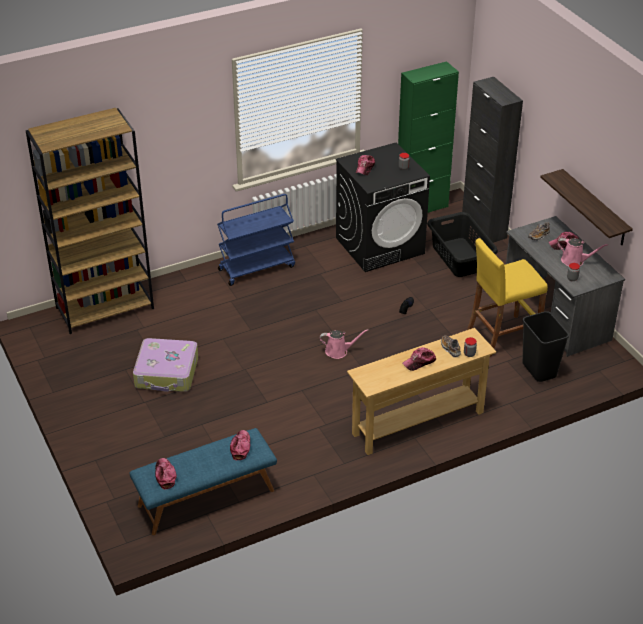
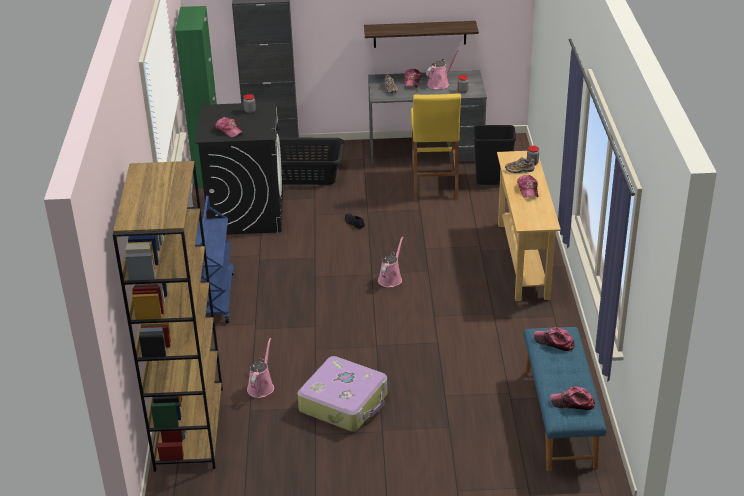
camera: 65 degrees left, 5 degrees down
none -> pink watering can [247,338,274,398]

